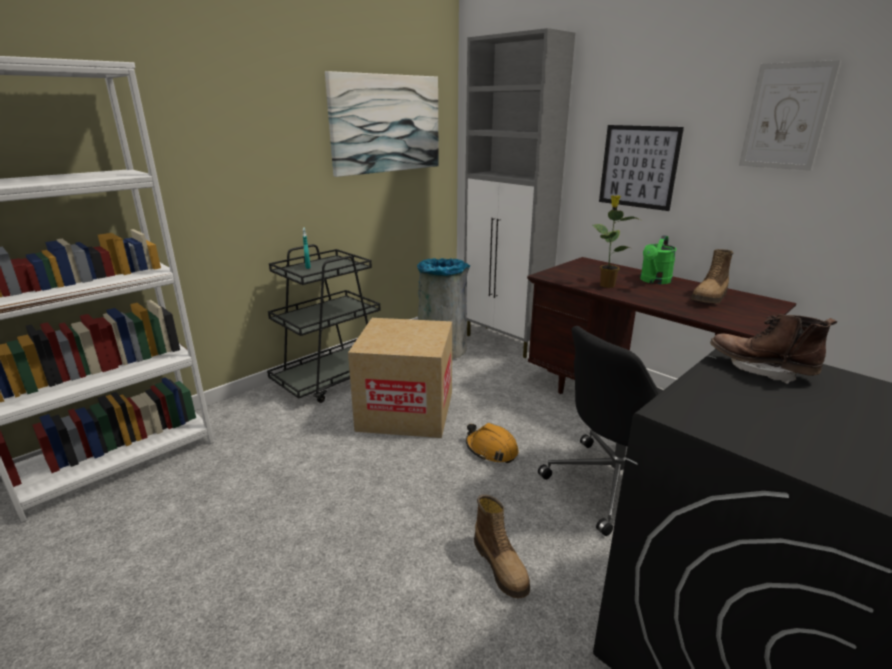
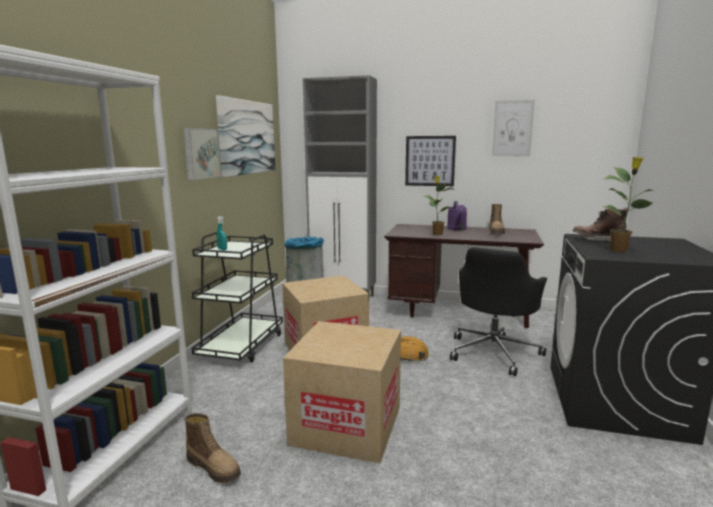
camera: 30 degrees left, 10 degrees down
boot [474,494,530,598] -> boot moved to [184,413,241,483]
green watering can [640,235,677,284] -> purple watering can [447,201,467,231]
none -> picture [183,128,221,180]
none -> cardboard box [283,321,401,463]
none -> potted plant [604,157,654,252]

